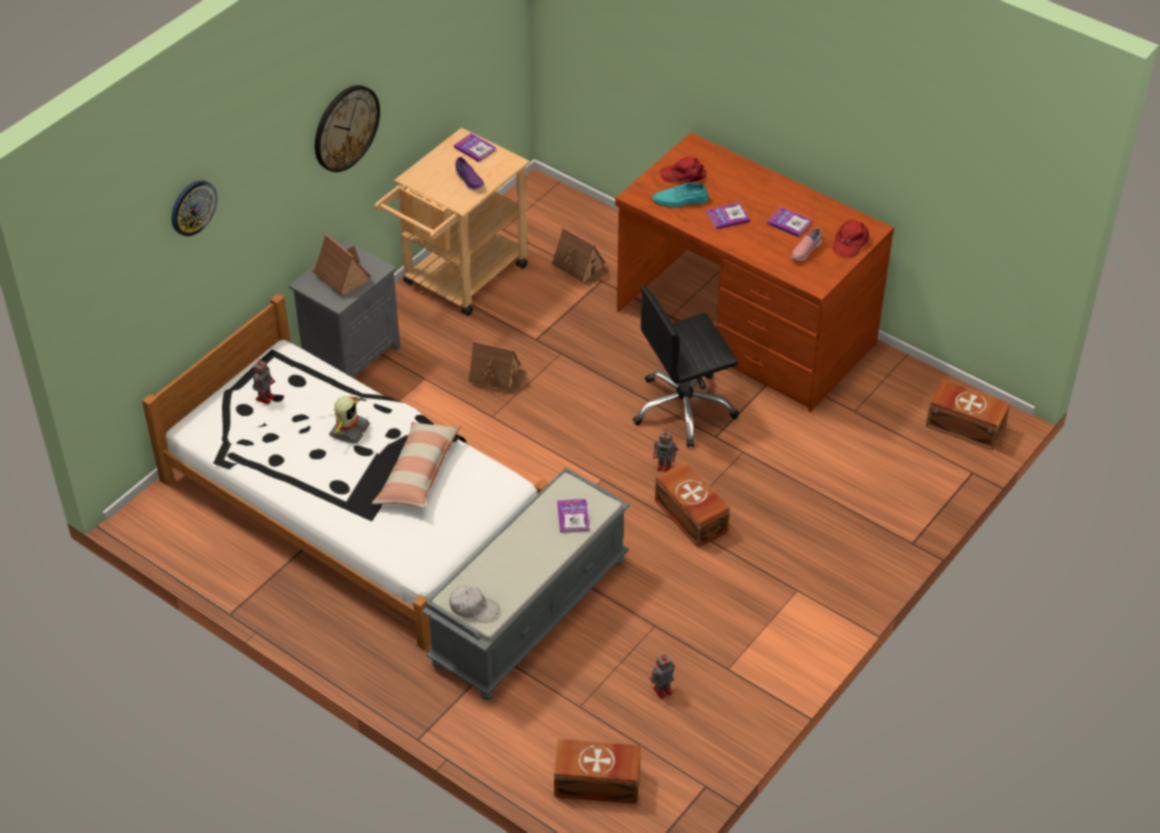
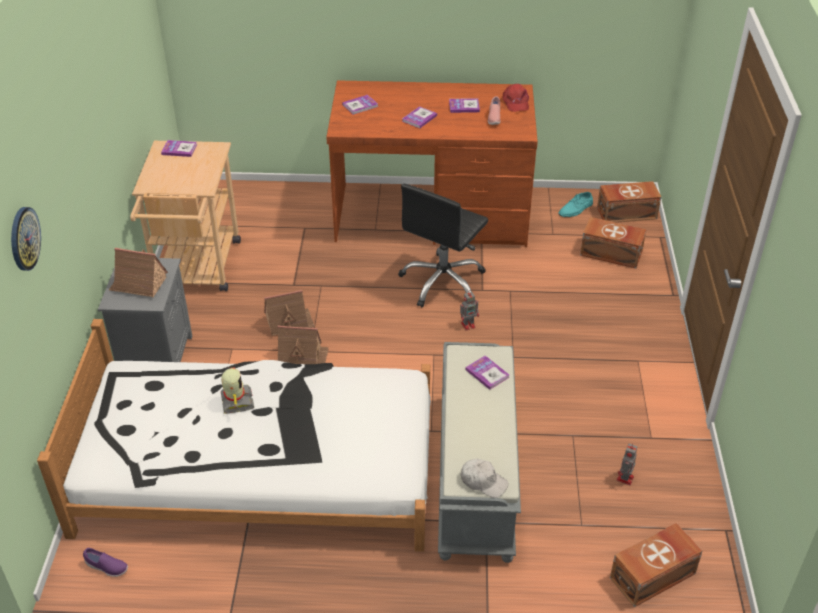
camera: 35 degrees left, 5 degrees down
toy robot [253,360,275,404] -> none
wall clock [315,85,380,172] -> none
pillow [372,422,462,509] -> none
white cap [449,585,499,623] -> white cap turned 45 degrees clockwise [461,459,508,498]
purple shoe [455,157,484,191] -> purple shoe moved to [83,548,128,577]
toy house [552,227,610,287] -> toy house moved to [277,326,329,364]
turquoise shoe [652,181,709,208] -> turquoise shoe moved to [558,192,593,217]
brown storage box [655,462,730,548] -> brown storage box moved to [580,217,647,268]
red cap [660,157,706,183] -> book [342,95,378,115]

